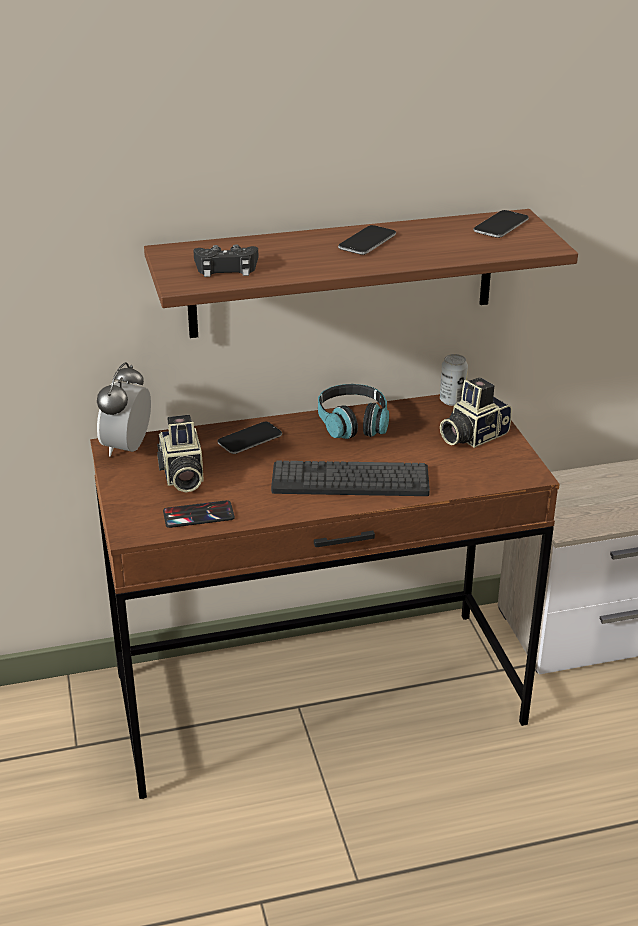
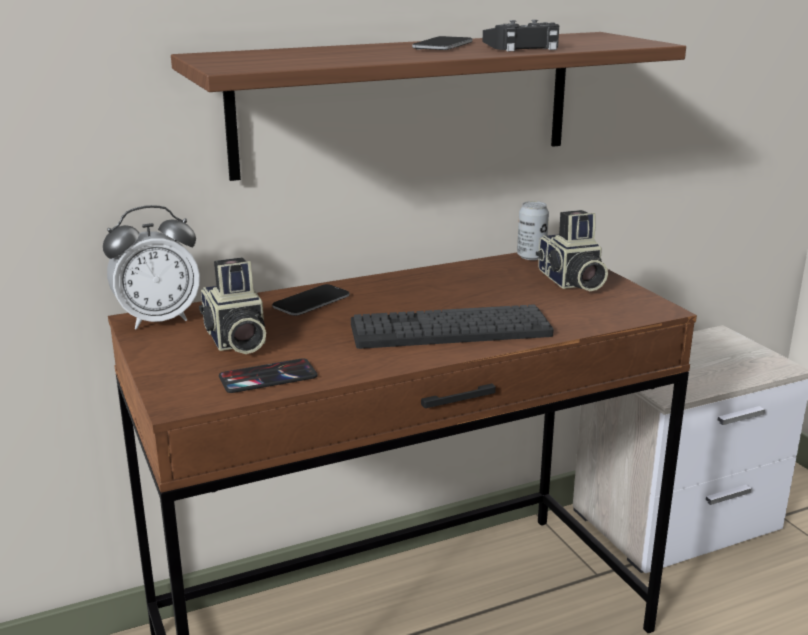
camera: 10 degrees left, 10 degrees down
alarm clock [97,362,151,457] -> alarm clock turned 120 degrees counterclockwise [103,205,200,330]
black game controller [193,244,258,277] -> black game controller moved to [482,20,559,51]
headphones [318,384,389,439] -> none
camera [440,377,512,448] -> camera turned 60 degrees counterclockwise [536,210,608,292]
phone [474,210,529,238] -> none

